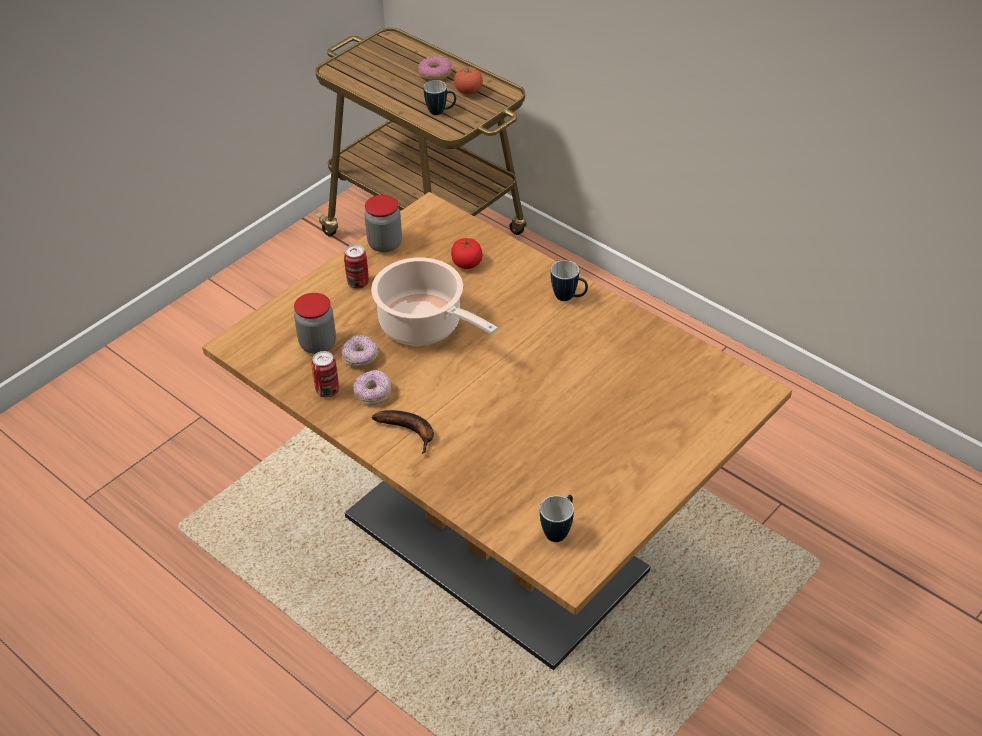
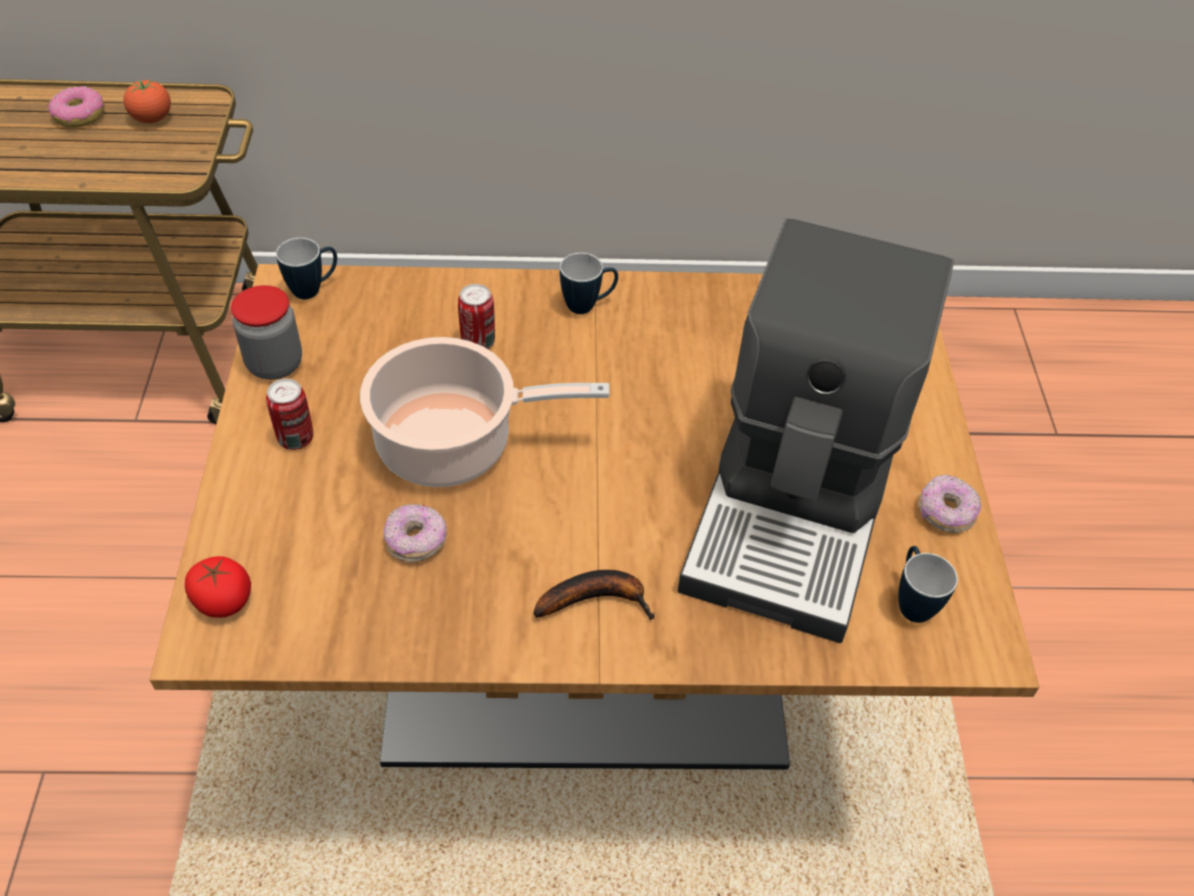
camera: 45 degrees left, 5 degrees up
jar [294,293,336,354] -> none
can [311,351,339,397] -> can moved to [458,284,495,349]
donut [353,370,391,405] -> donut moved to [919,475,981,533]
mug [424,80,456,115] -> mug moved to [276,238,337,299]
tomato [451,238,483,269] -> tomato moved to [185,556,251,618]
none -> coffee machine [678,218,954,643]

